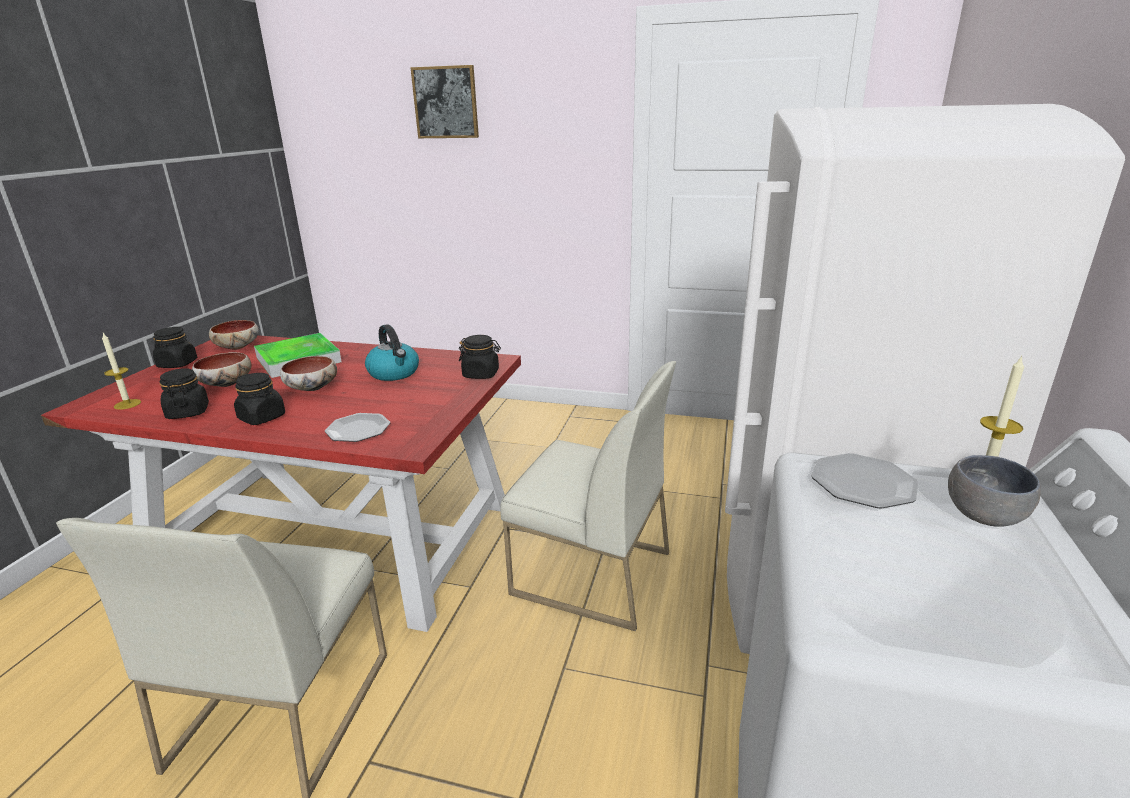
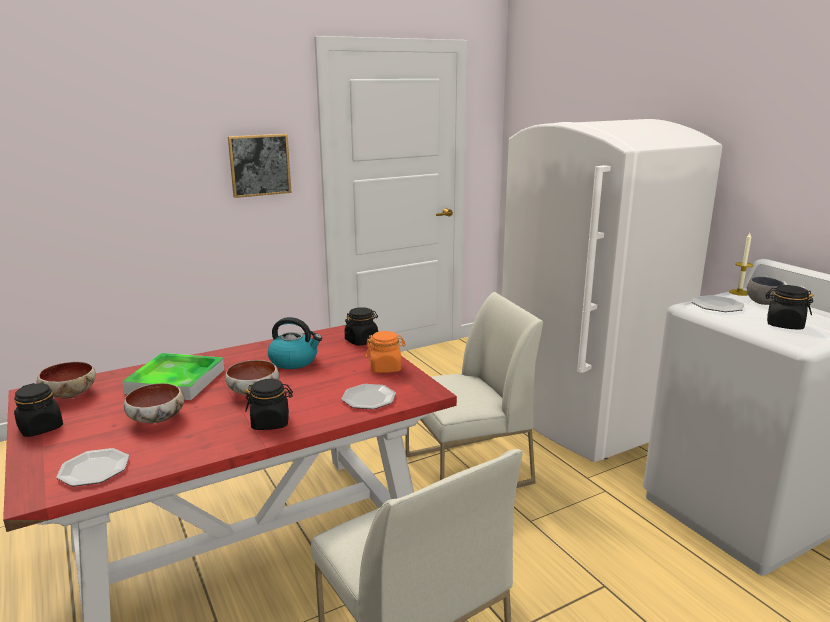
camera: 45 degrees left, 5 degrees down
candle [102,333,141,410] -> plate [56,448,129,486]
black jar [159,368,209,419] -> black jar moved to [766,285,814,330]
picture [410,65,479,138] -> picture moved to [228,134,292,198]
none -> orange jar [366,331,406,373]

